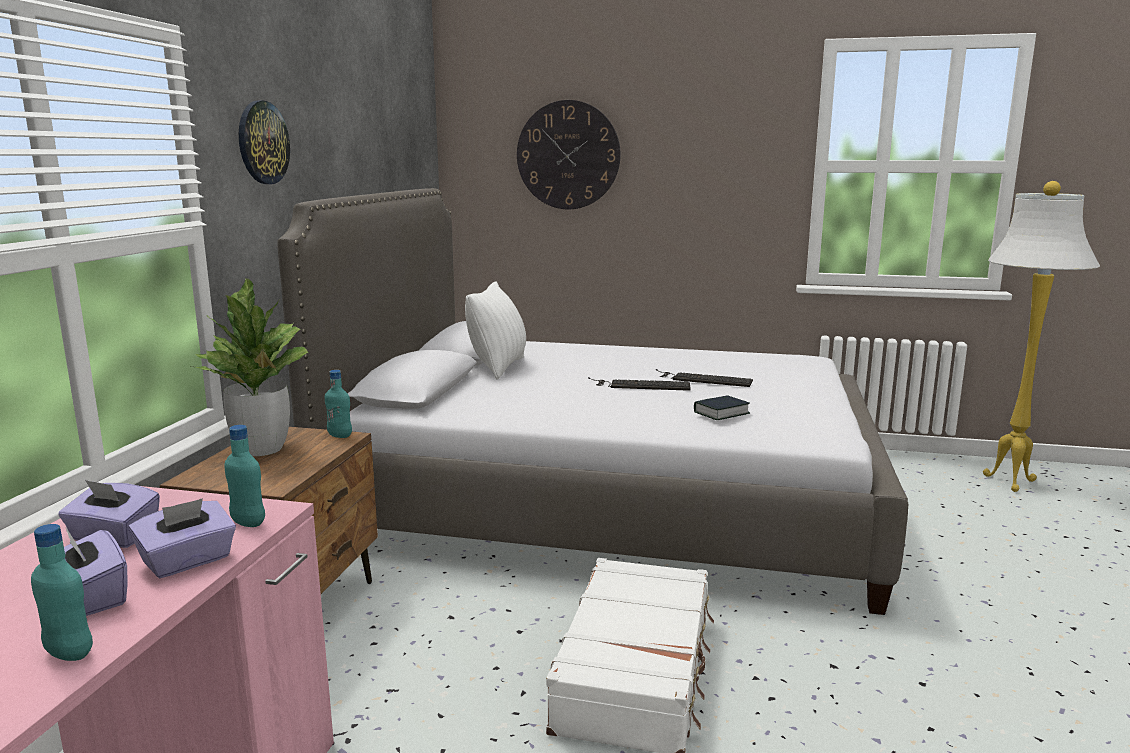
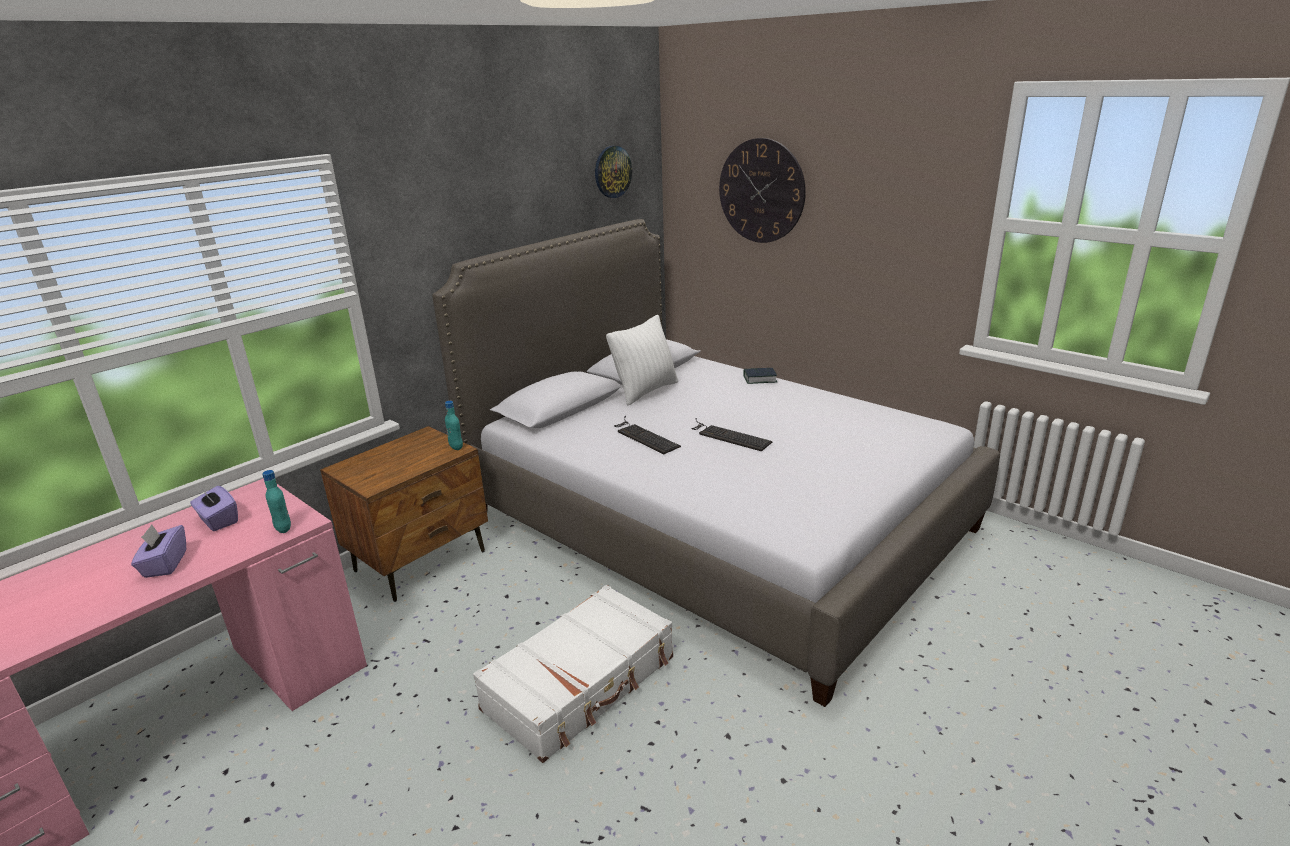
camera: 30 degrees right, 10 degrees up
turquoise bottle [31,524,93,661] -> none
purple tissue box [129,498,236,579] -> none
potted plant [191,278,308,456] -> none
wall clock [239,101,290,184] -> wall clock moved to [595,146,632,198]
keyboard [656,369,753,387] -> keyboard moved to [614,416,681,454]
book [694,395,750,420] -> book moved to [743,368,777,384]
white floor lamp [983,181,1100,492] -> none

